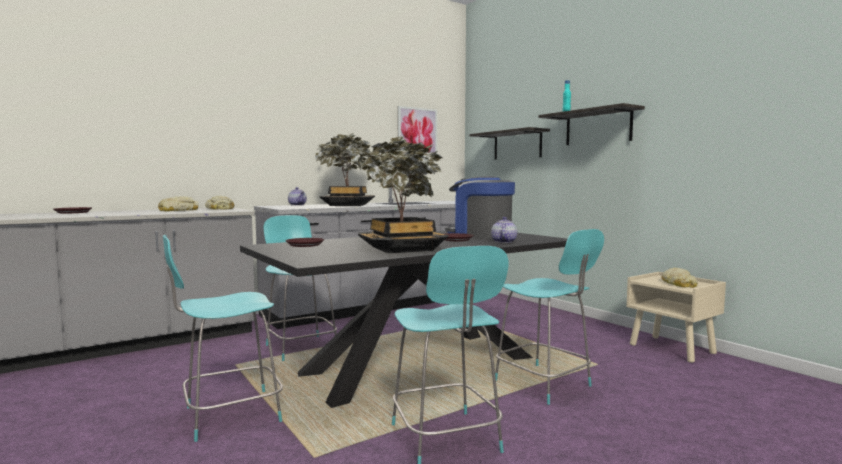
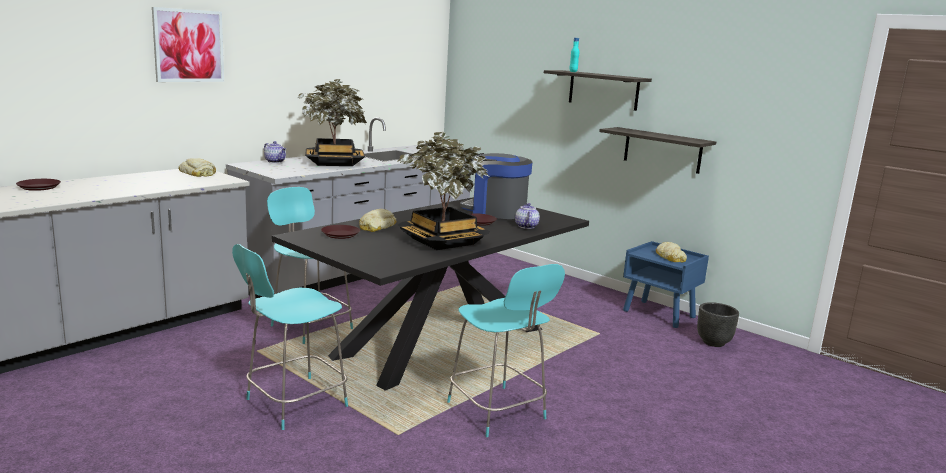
camera: 15 degrees left, 10 degrees up
bread [158,196,198,211] -> bread moved to [359,209,396,232]
picture [398,106,437,154] -> picture moved to [152,7,224,82]
shelf [470,127,550,160] -> shelf moved to [599,127,716,174]
turquoise chair [495,229,604,405] -> none
beige nightstand [626,272,726,363] -> blue nightstand [623,241,709,328]
none -> black planter [697,302,739,347]

